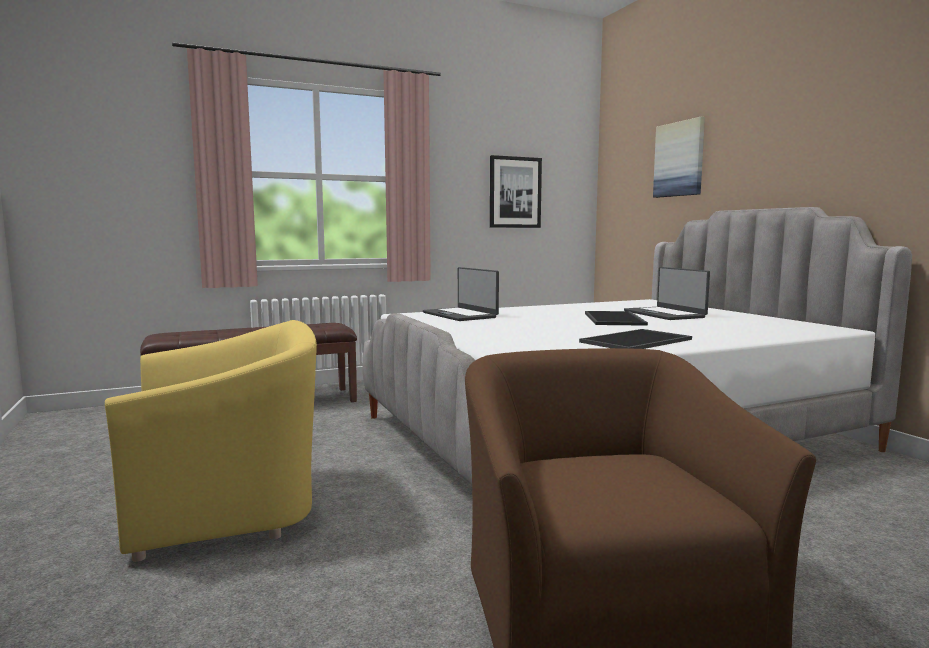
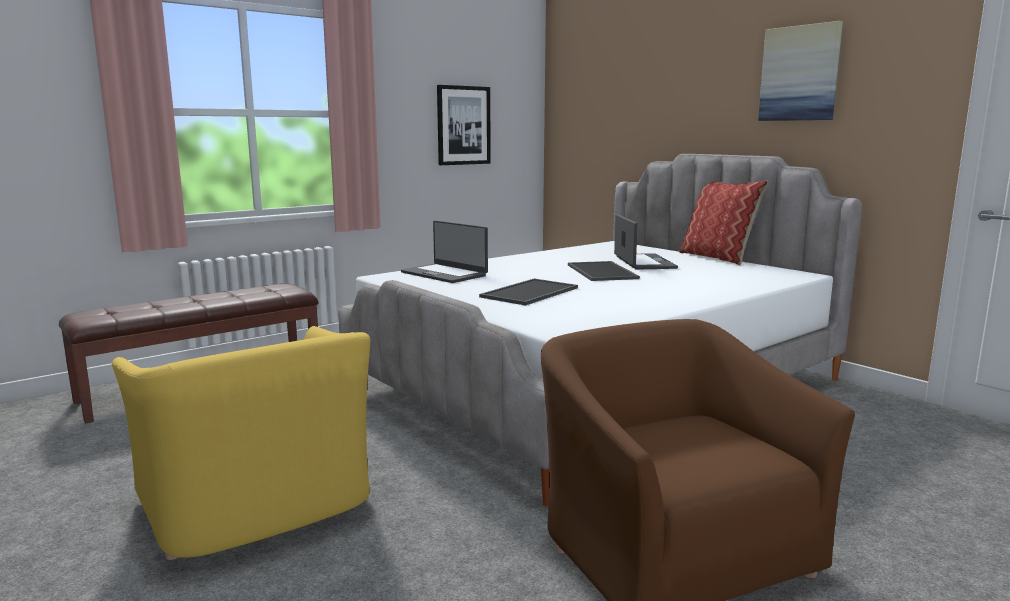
camera: 15 degrees left, 5 degrees up
yellow armchair [105,320,317,562] -> yellow armchair turned 90 degrees clockwise [112,326,370,560]
tray [579,329,692,349] -> tray moved to [479,279,578,306]
laptop [624,267,710,320] -> laptop turned 150 degrees counterclockwise [614,214,678,270]
picture [653,117,705,198] -> picture moved to [758,21,843,121]
none -> pillow [679,180,769,265]

